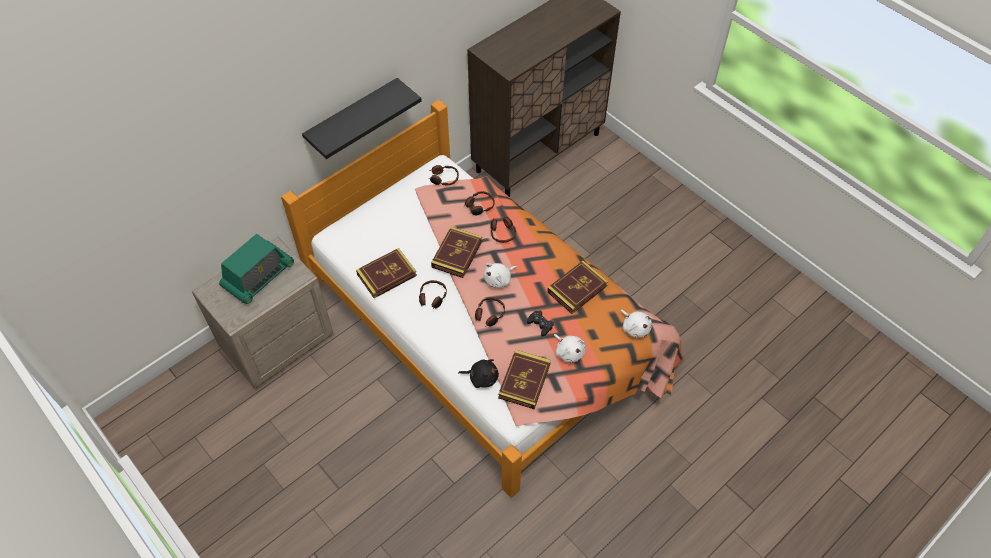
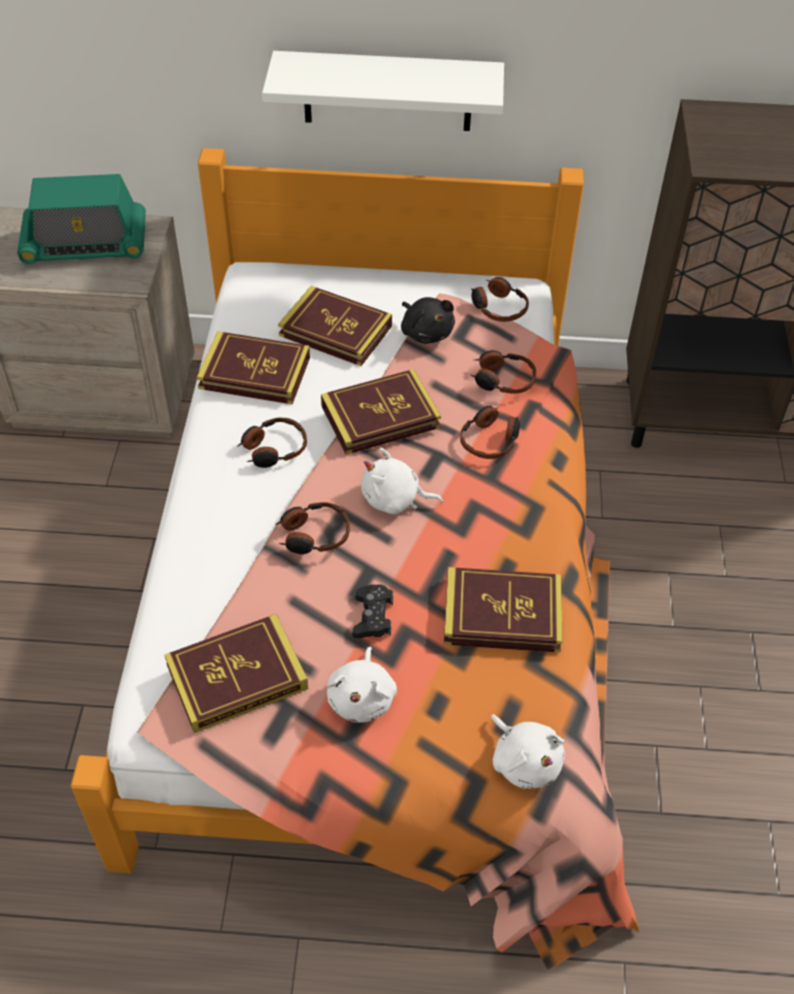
camera: 45 degrees right, 5 degrees down
black shelf [302,78,422,159] -> white shelf [262,51,504,131]
black plush toy [458,359,499,388] -> black plush toy moved to [401,297,455,344]
white plush toy [620,310,652,338] -> white plush toy turned 45 degrees counterclockwise [490,714,565,789]
none -> book [278,286,392,366]

